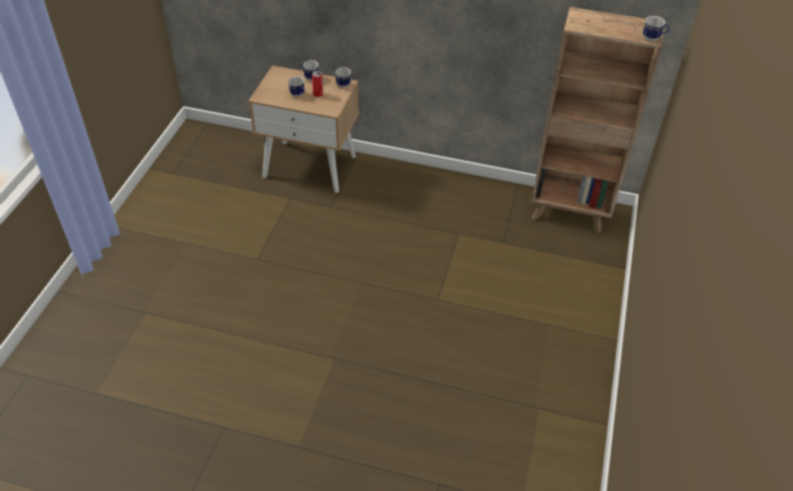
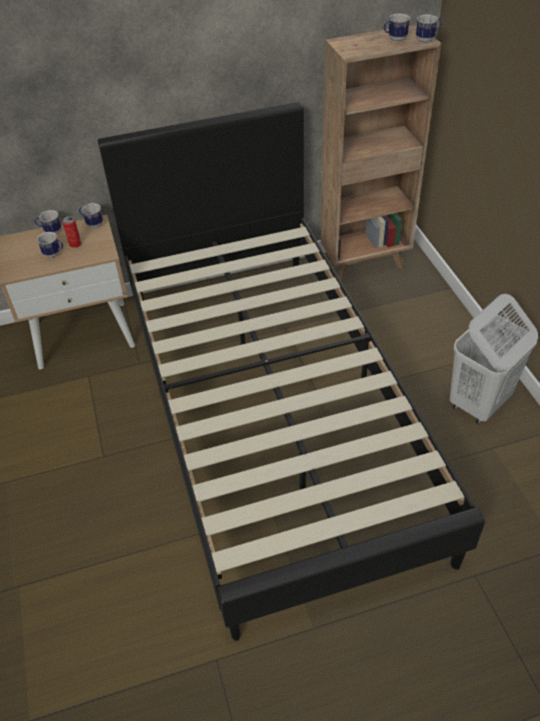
camera: 30 degrees left, 0 degrees up
none -> black bed [98,102,485,641]
none -> mug [384,14,410,42]
none -> white laundry basket [450,294,538,424]

